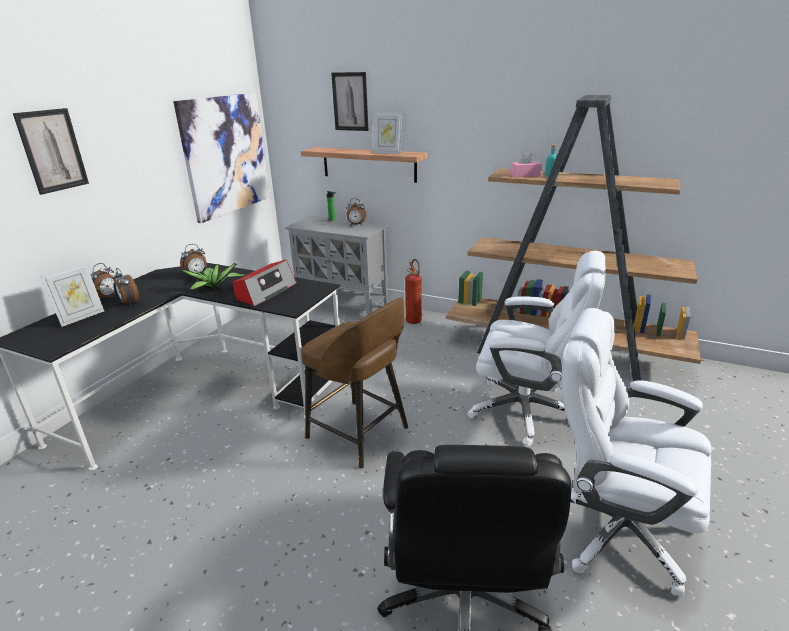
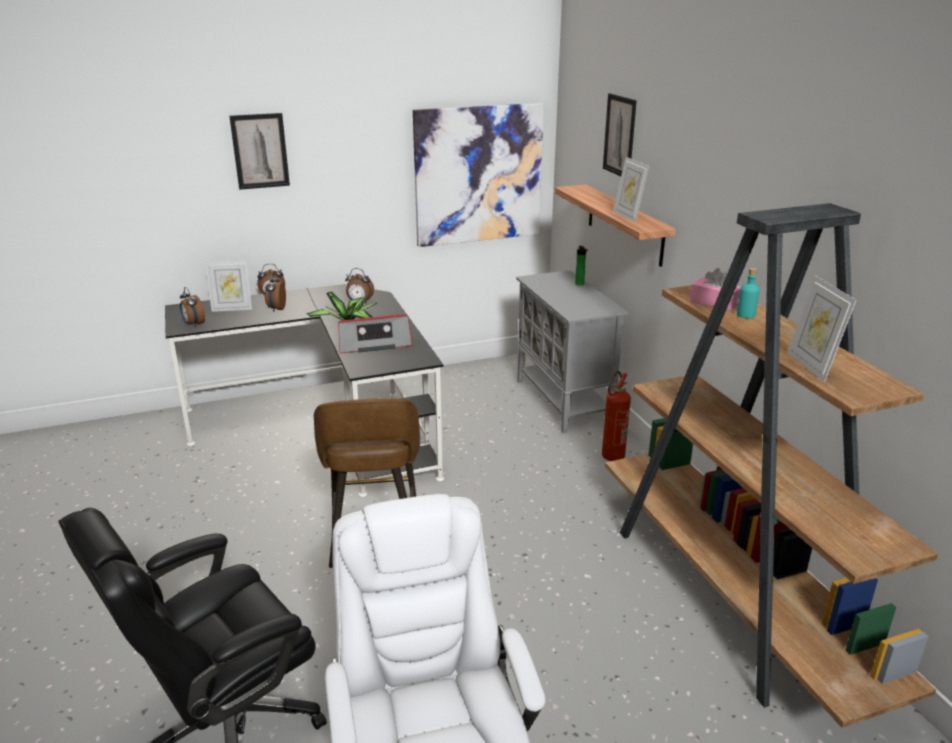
camera: 45 degrees right, 0 degrees up
alarm clock [346,199,367,225] -> alarm clock moved to [180,287,205,327]
white office chair [467,251,606,447] -> none
none -> picture frame [787,275,856,382]

